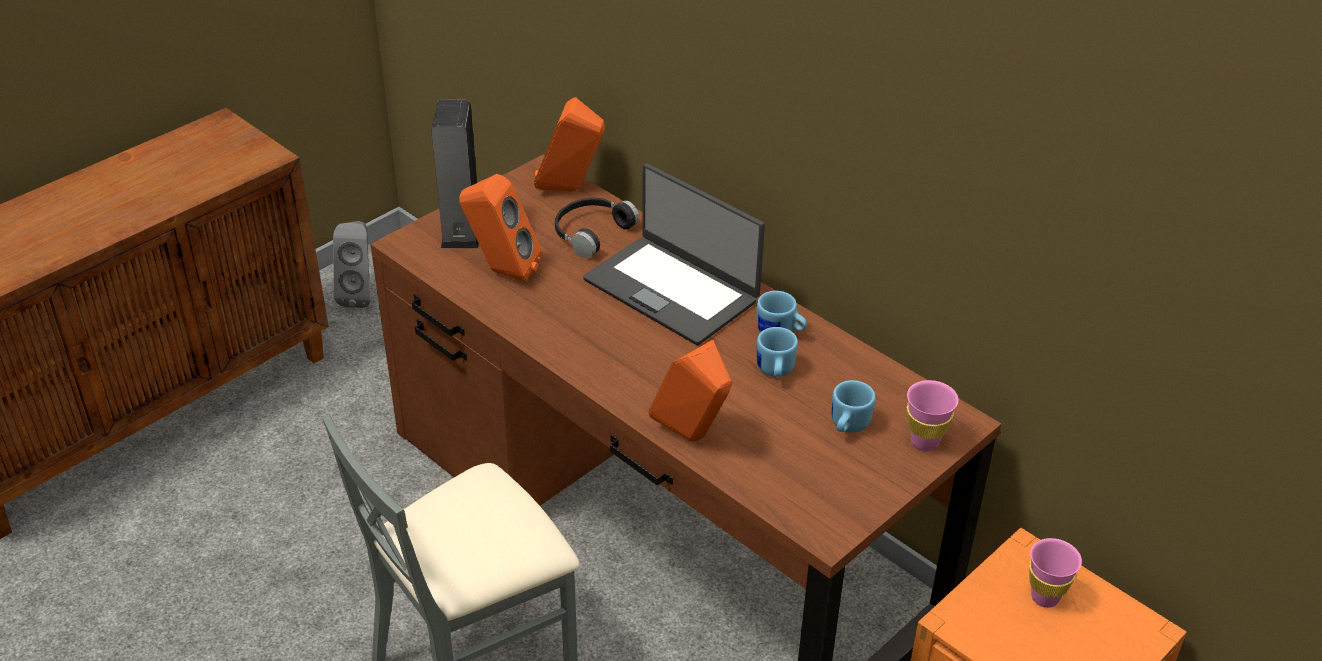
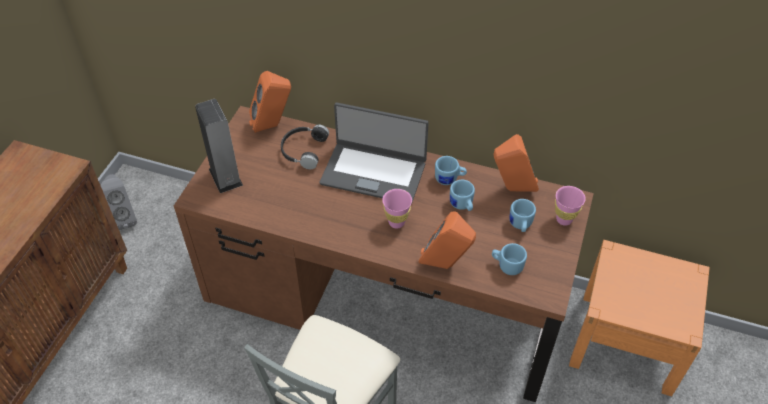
camera: 25 degrees left, 10 degrees up
orange speaker [459,174,541,282] -> orange speaker moved to [494,134,539,192]
pink cup [1029,538,1082,608] -> pink cup moved to [382,189,412,229]
none -> blue mug [492,243,527,275]

